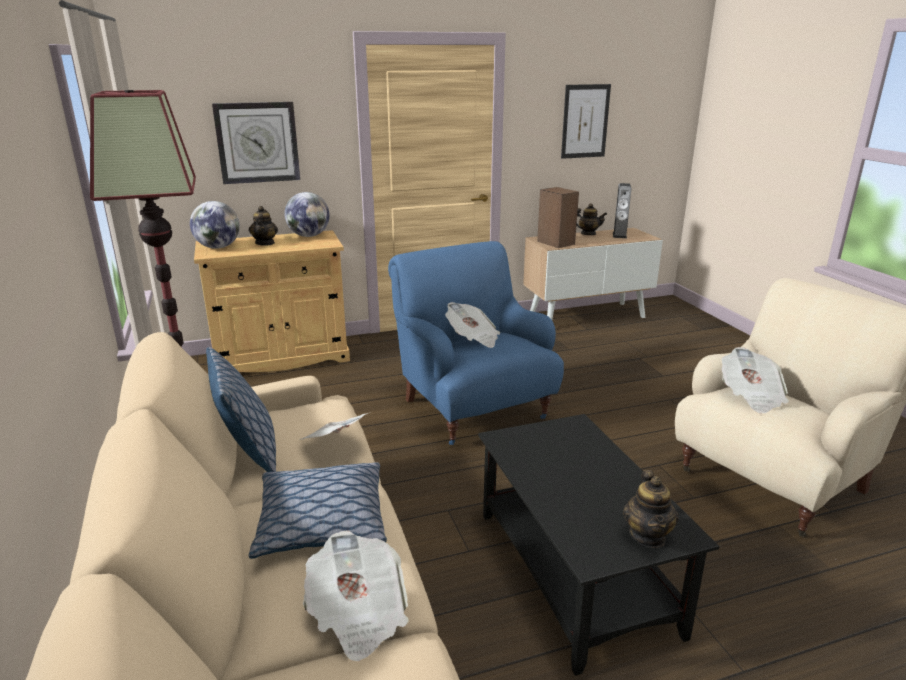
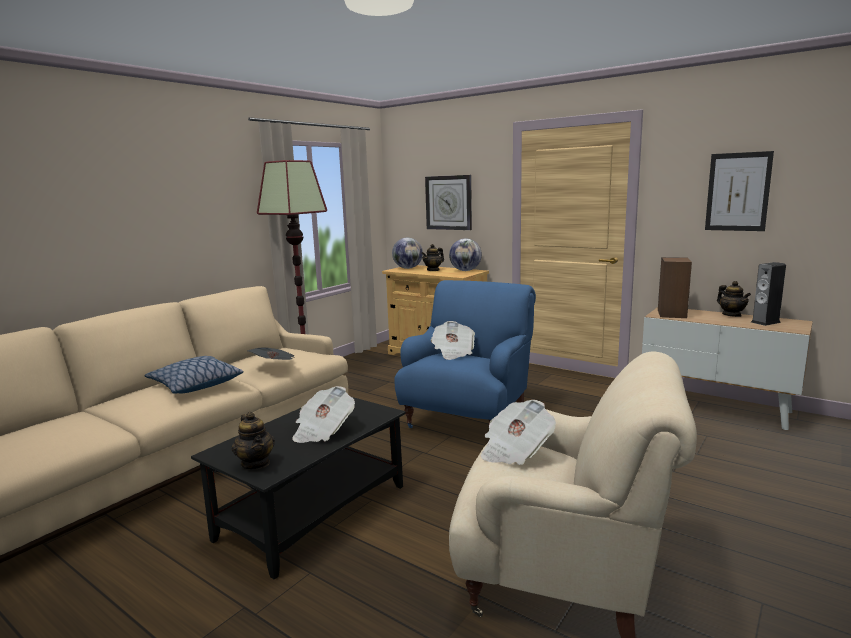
camera: 55 degrees right, 10 degrees down
pillow [206,347,276,472] -> none
newspaper [303,531,409,661] -> newspaper moved to [292,386,355,443]
teapot [623,470,679,548] -> teapot turned 90 degrees counterclockwise [232,412,275,469]

